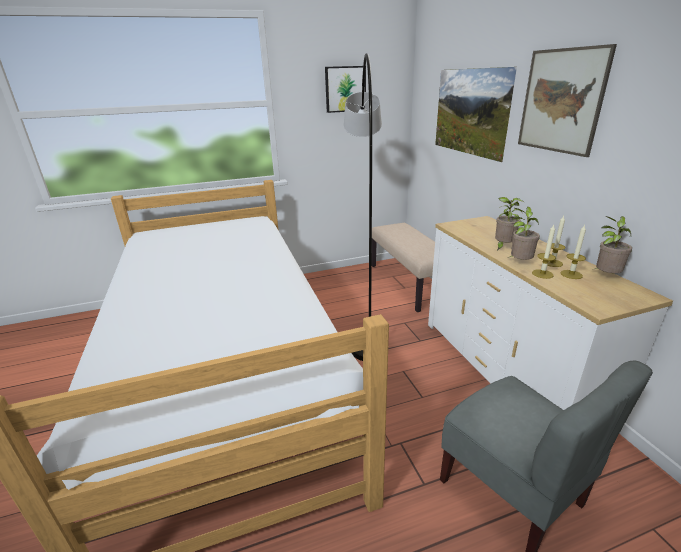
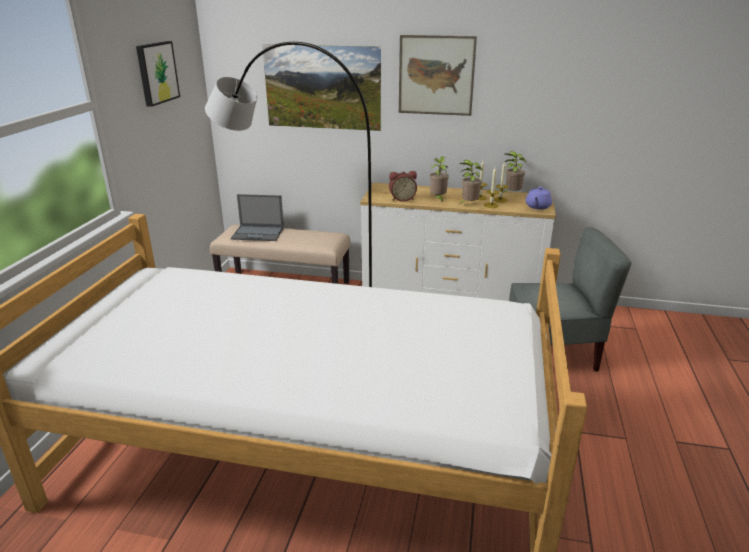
camera: 60 degrees left, 0 degrees up
none -> laptop [231,194,284,241]
none -> alarm clock [389,171,417,202]
none -> purple teapot [525,187,553,209]

